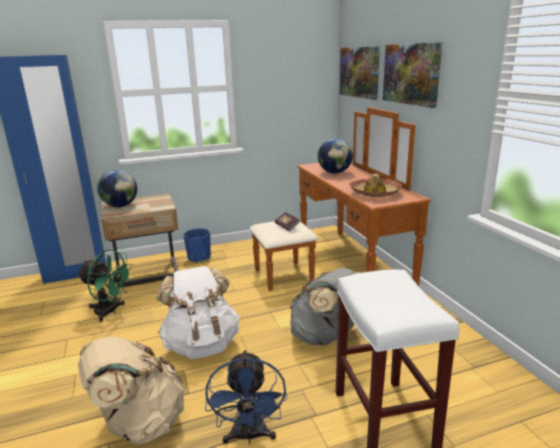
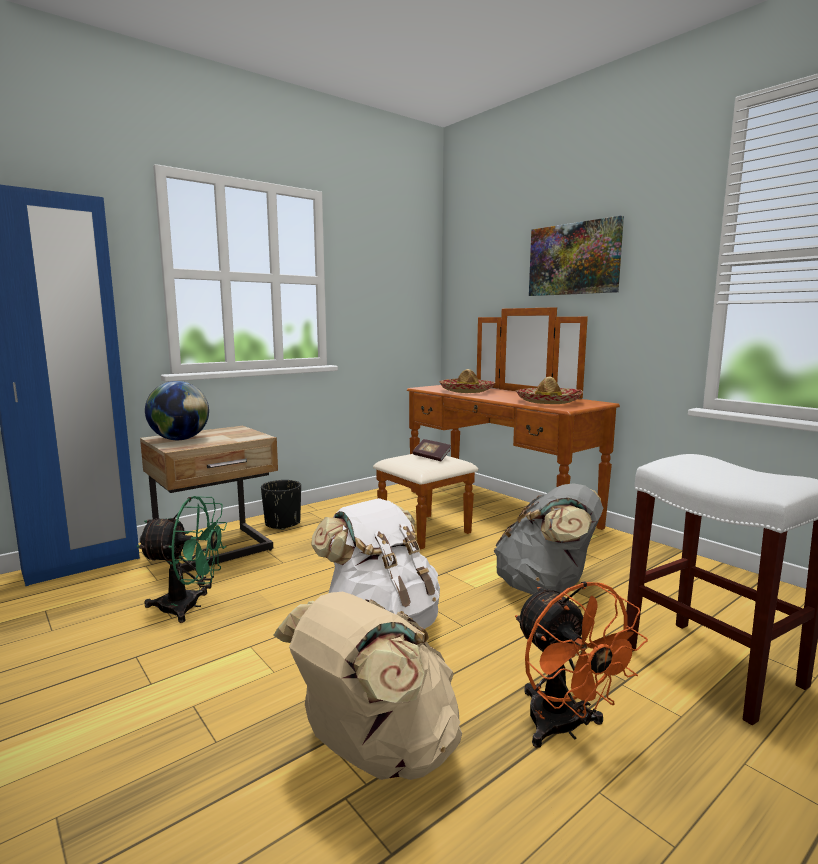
camera: 20 degrees left, 10 degrees down
blue planter [183,228,211,263] -> black planter [261,480,301,530]
blue fan [205,350,287,445] -> orange fan [515,581,648,748]
globe [318,138,353,173] -> hat [439,369,495,393]
picture [340,46,380,100] -> none

